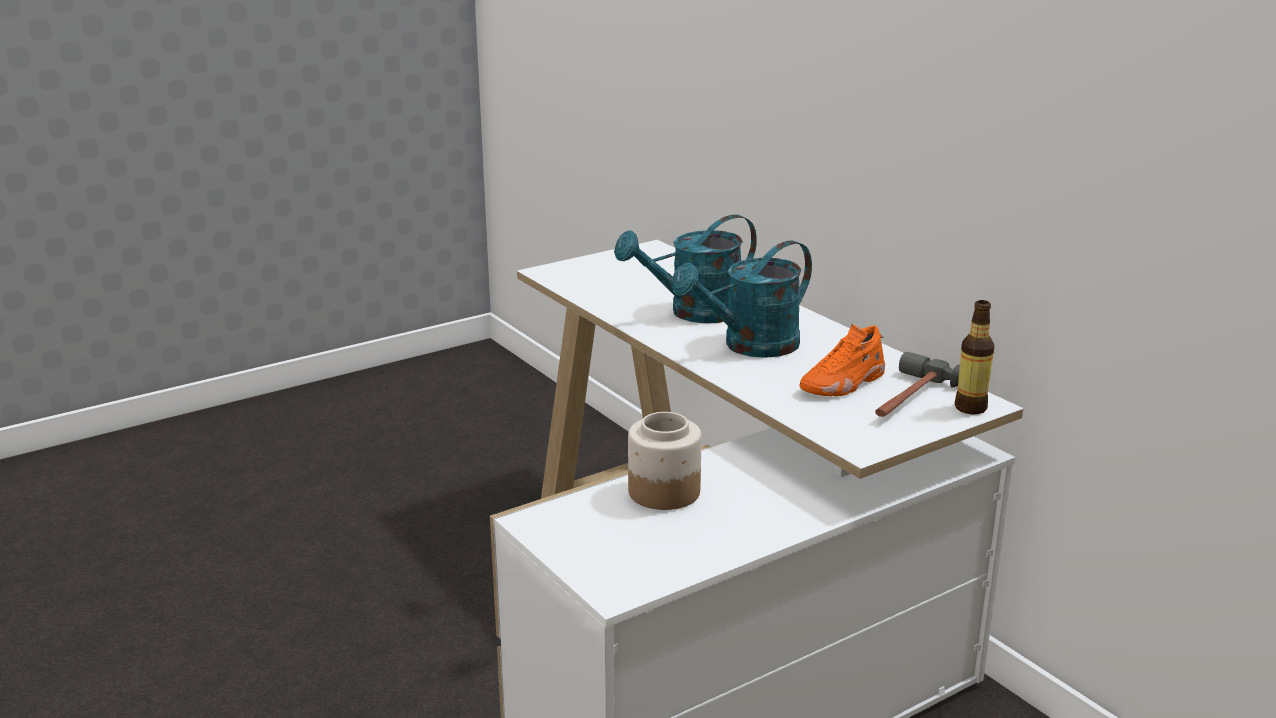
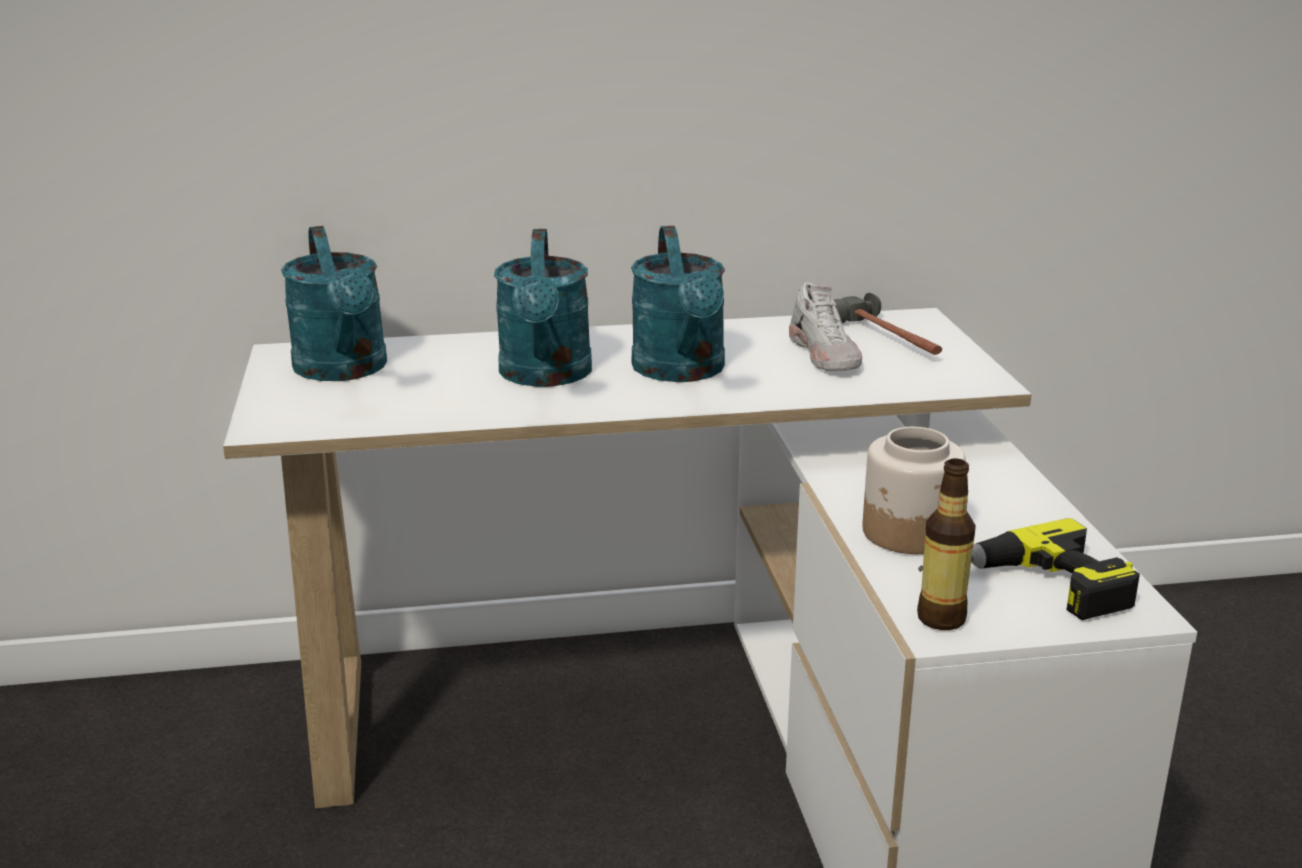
camera: 65 degrees left, 0 degrees up
orange shoe [800,324,885,396] -> white shoe [789,282,862,371]
bottle [955,300,994,414] -> bottle moved to [917,458,976,630]
none -> turquoise watering can [281,226,387,381]
none -> power drill [918,518,1140,620]

